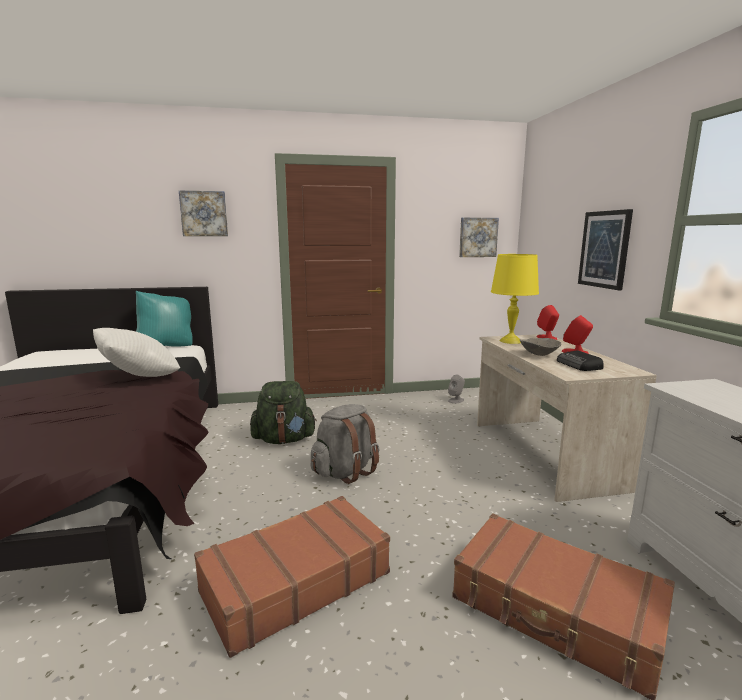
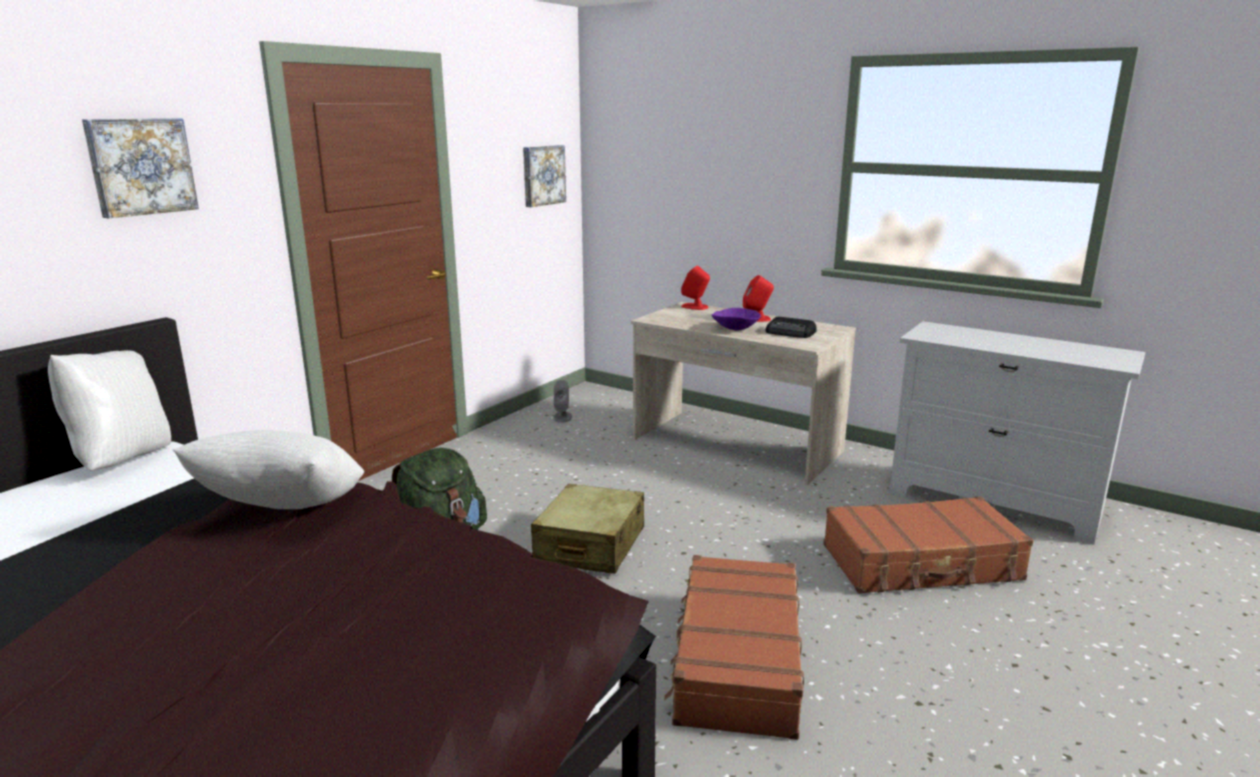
camera: 45 degrees left, 5 degrees up
turquoise pillow [136,291,193,347] -> white pillow [48,350,171,471]
grey backpack [311,404,379,484] -> beige suitcase [531,484,644,574]
yellow table lamp [491,254,539,344] -> none
grey bowl [520,338,561,356] -> purple bowl [712,308,761,330]
picture [578,209,633,290] -> none

